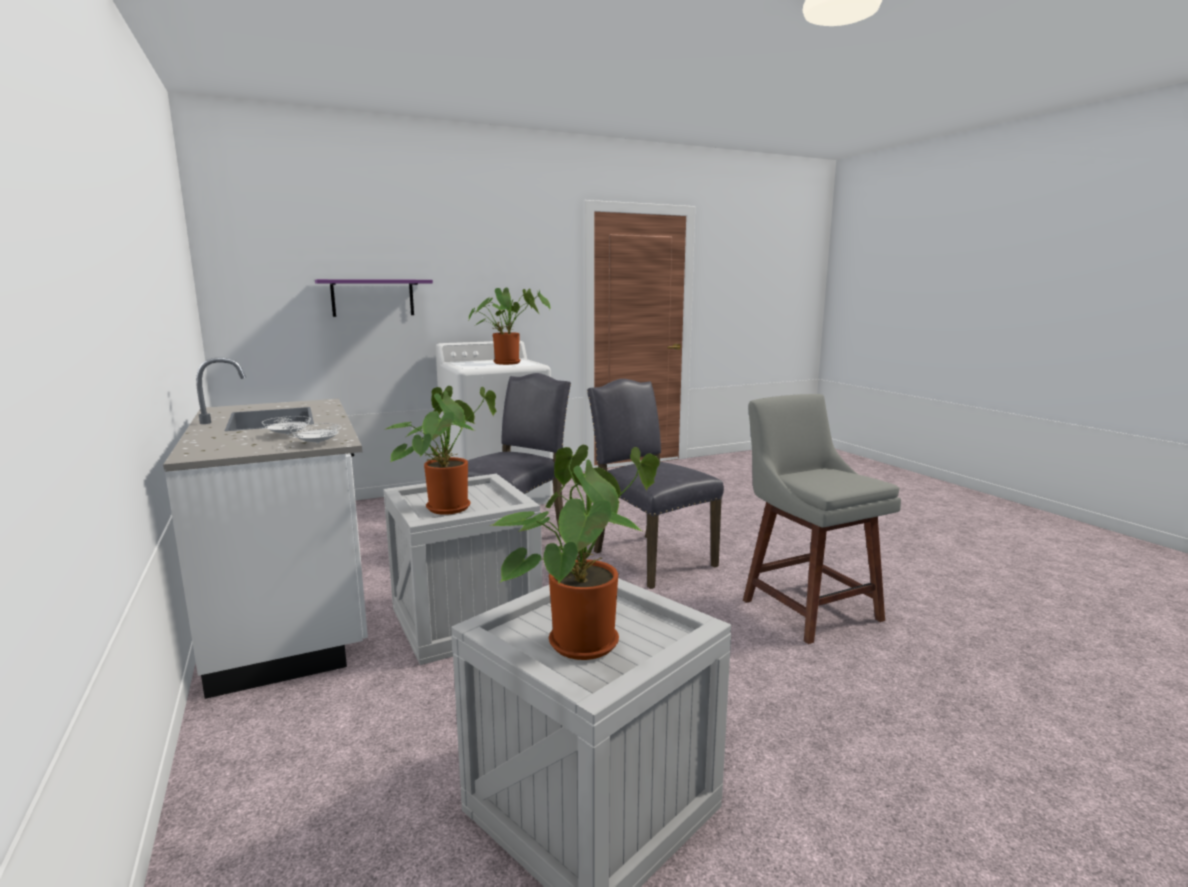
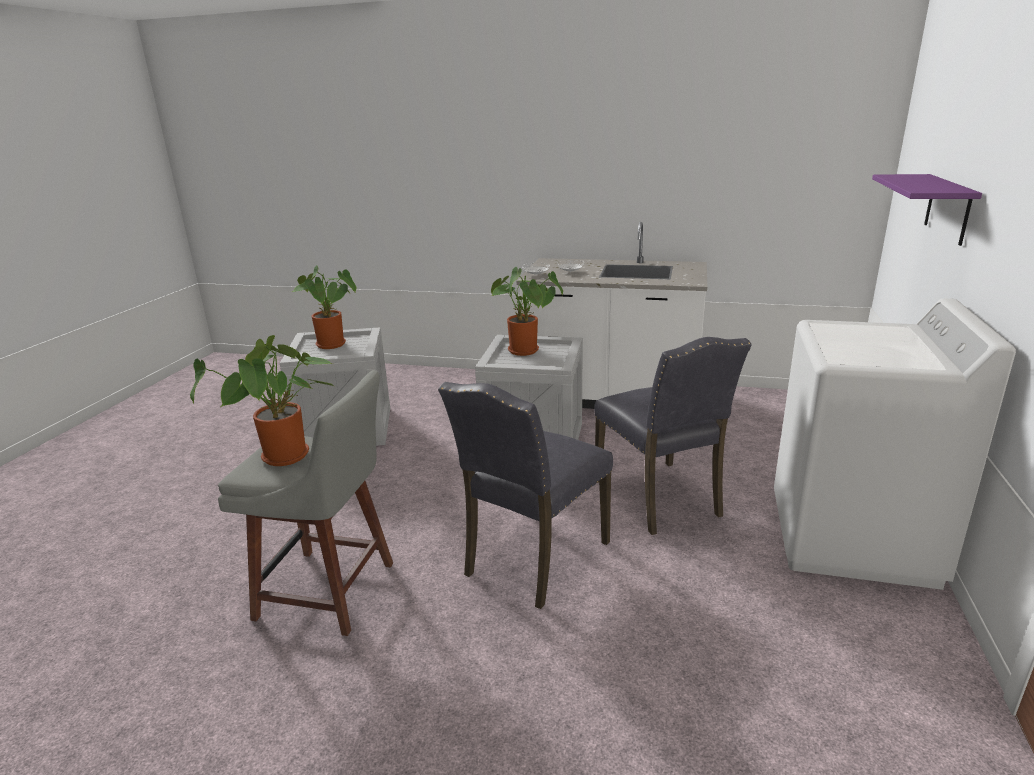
camera: 130 degrees right, 10 degrees up
potted plant [469,287,550,365] -> potted plant moved to [190,335,334,466]
grey chair [587,379,724,589] -> grey chair turned 120 degrees clockwise [438,382,613,609]

